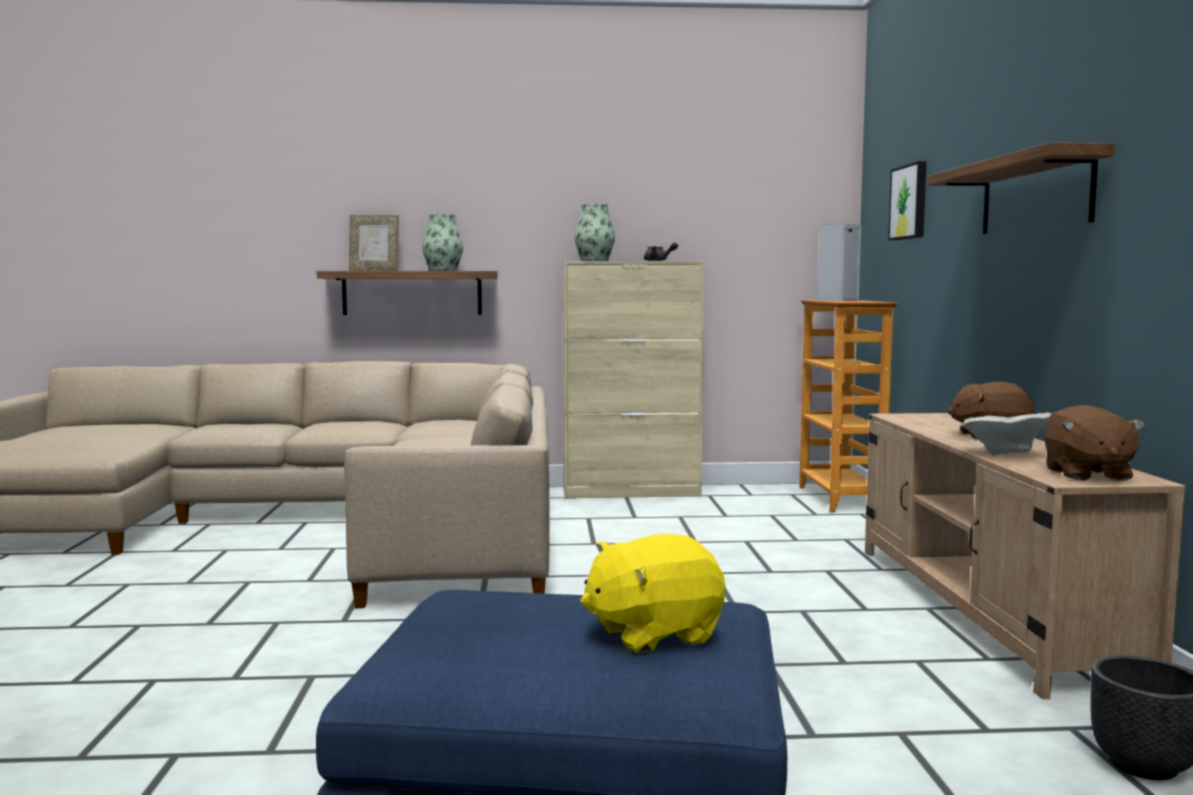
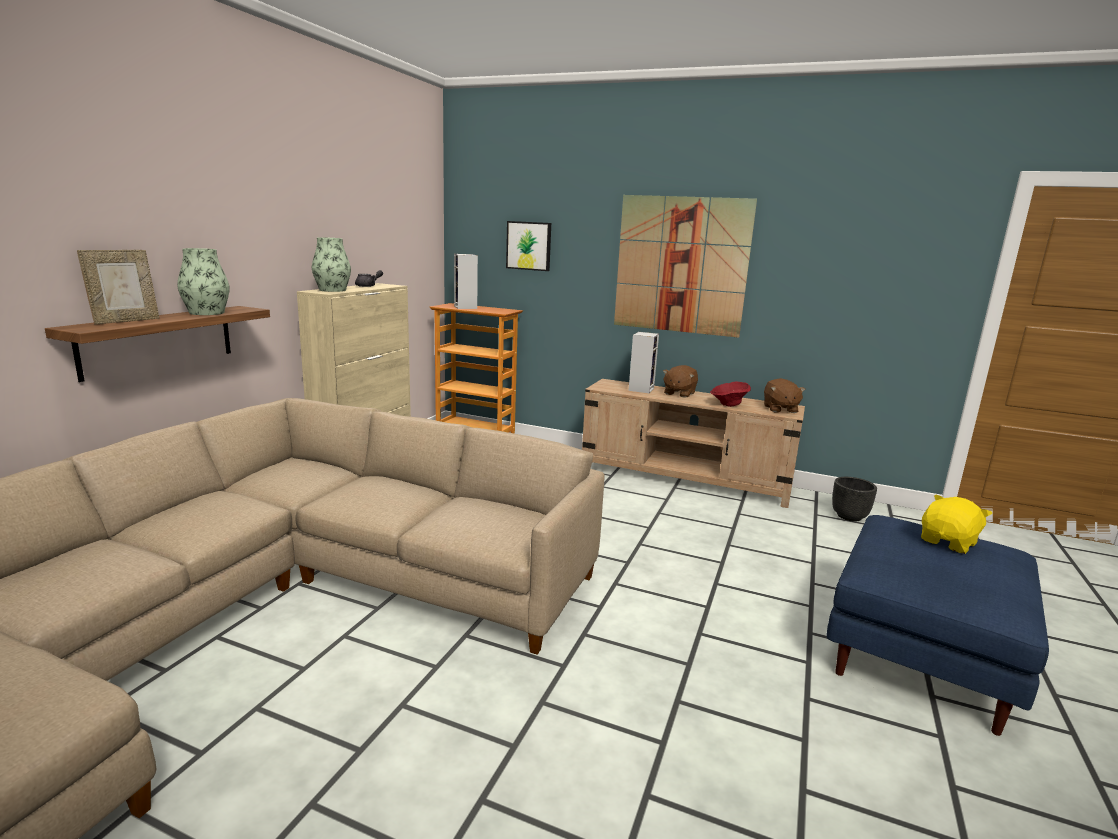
camera: 65 degrees left, 10 degrees up
yellow plush toy [580,534,725,653] -> yellow plush toy turned 135 degrees counterclockwise [921,494,992,554]
shelf [927,142,1115,234] -> picture [614,195,757,338]
beige bowl [962,412,1051,455] -> red bowl [710,382,751,407]
brown plush toy [1044,405,1146,481] -> brown plush toy turned 60 degrees clockwise [764,378,806,413]
none -> speaker [629,332,659,393]

